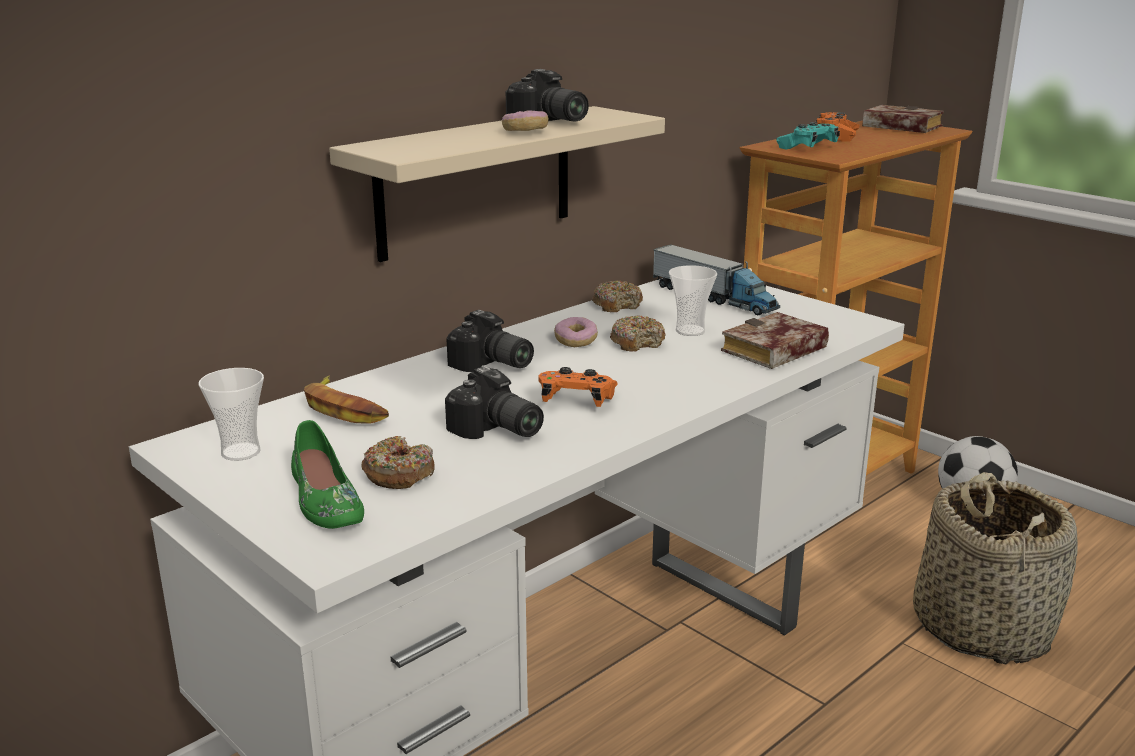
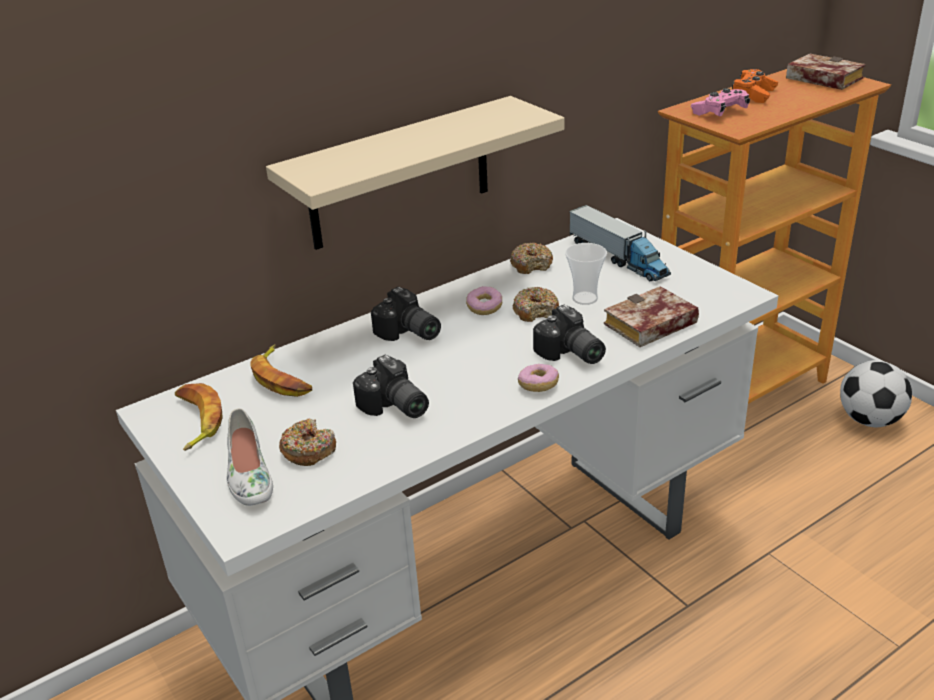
camera: 10 degrees right, 10 degrees up
cup [199,368,264,461] -> banana [175,383,223,451]
green shoe [291,420,364,529] -> white shoe [227,408,273,506]
donut [502,110,548,131] -> donut moved to [518,364,559,392]
camera [506,69,589,121] -> camera moved to [533,304,606,364]
orange game controller [538,367,618,407] -> none
turquoise game controller [776,122,840,150] -> pink game controller [691,88,750,116]
basket [913,472,1078,665] -> none

